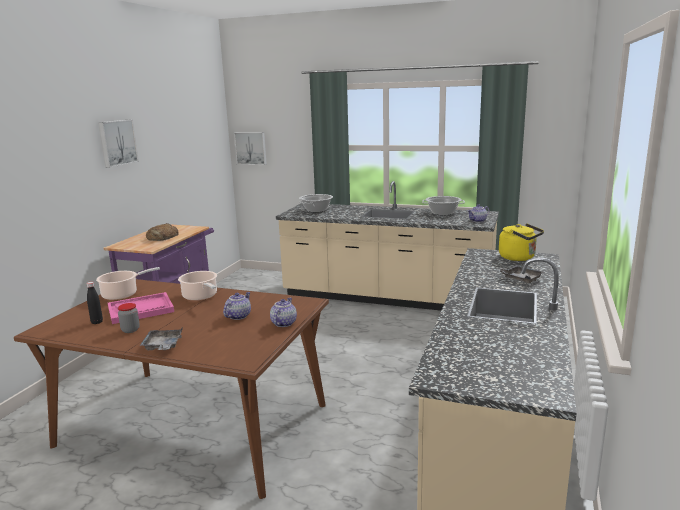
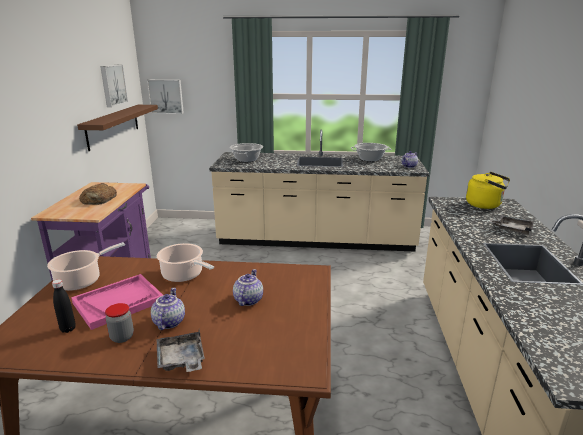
camera: 15 degrees left, 5 degrees up
picture [98,119,139,168] -> picture moved to [100,64,128,107]
teapot [270,298,297,327] -> teapot moved to [151,288,185,330]
none -> brown shelf [77,105,158,151]

